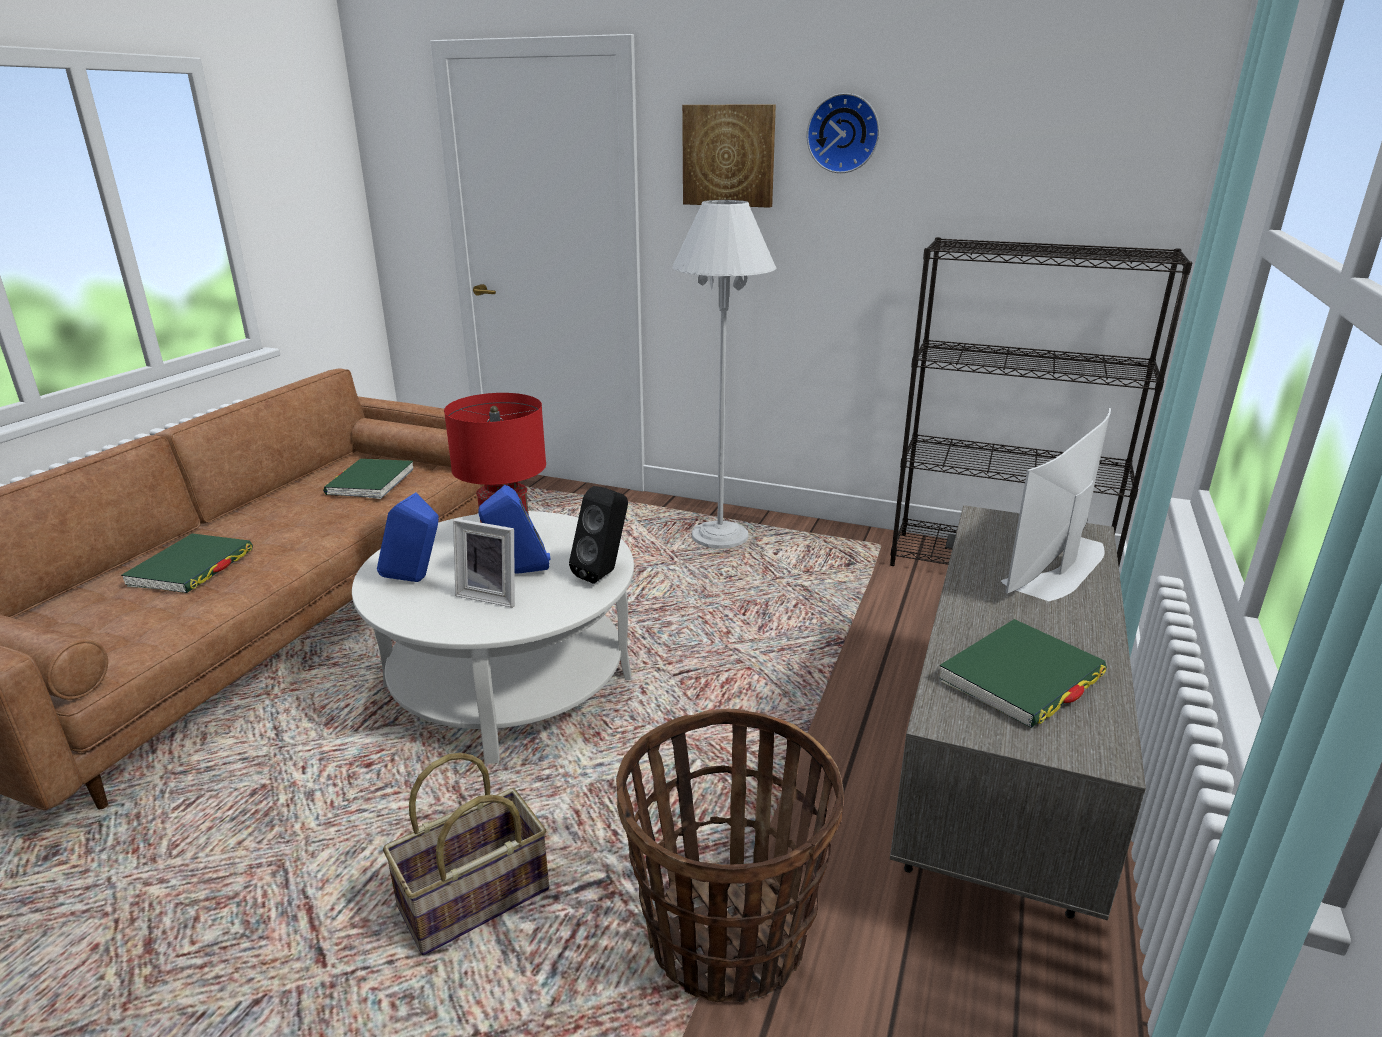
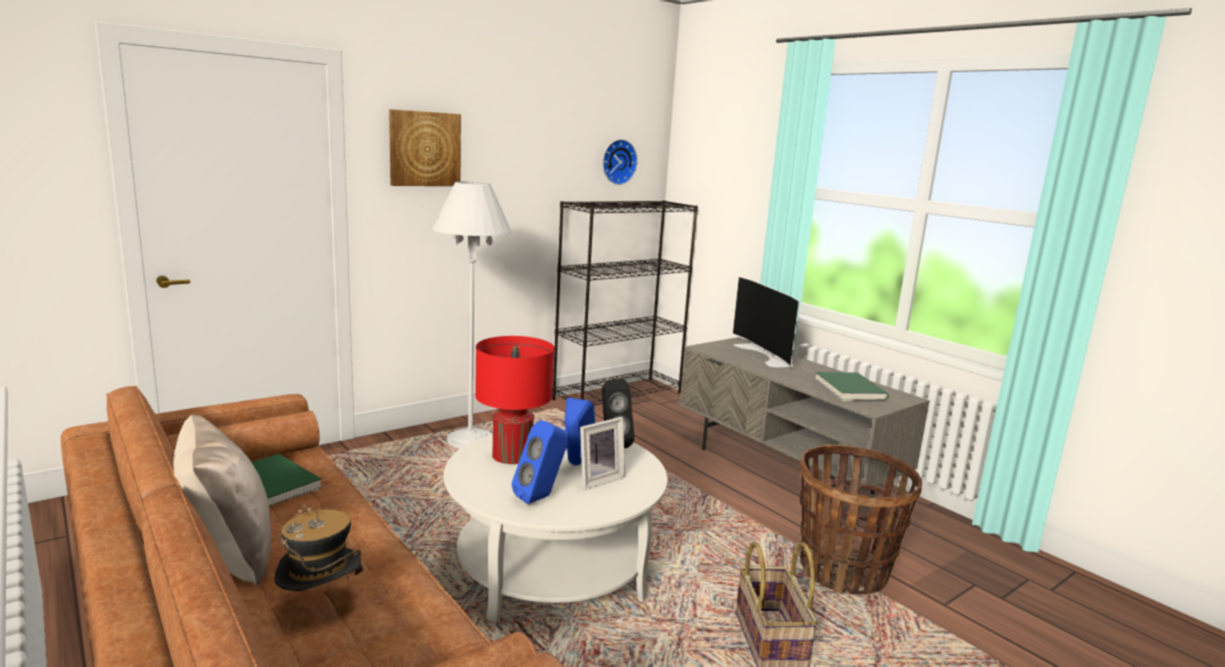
camera: 60 degrees left, 10 degrees down
green book [121,533,253,593] -> hat [274,504,363,591]
wall clock [807,93,880,173] -> wall clock moved to [602,139,638,185]
none -> beige pillow [173,415,271,586]

